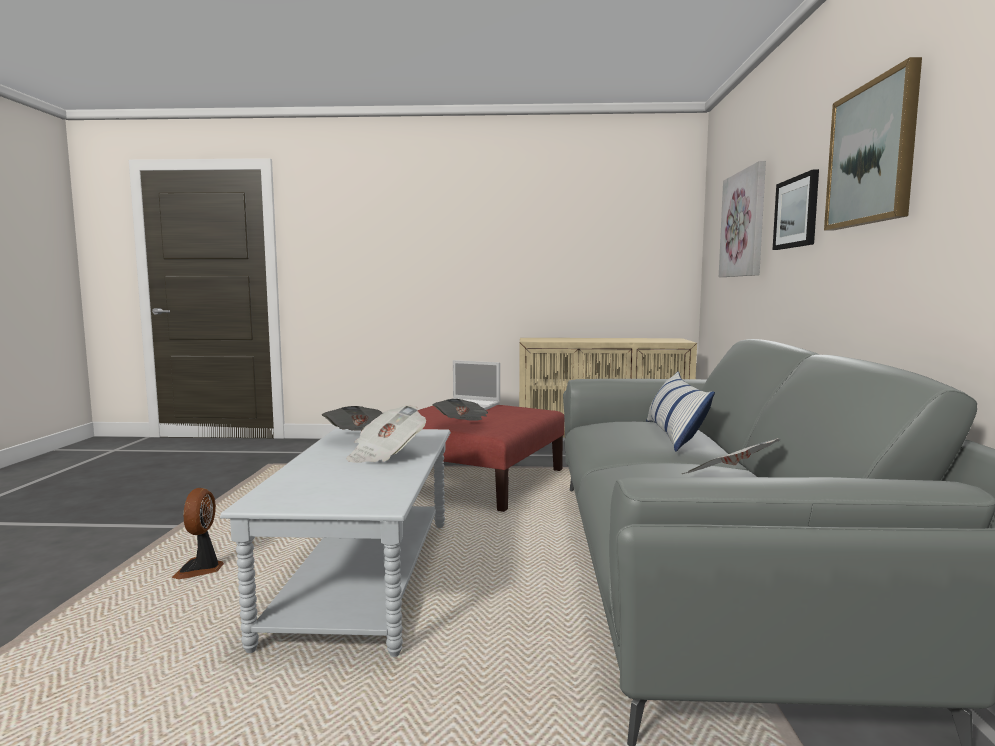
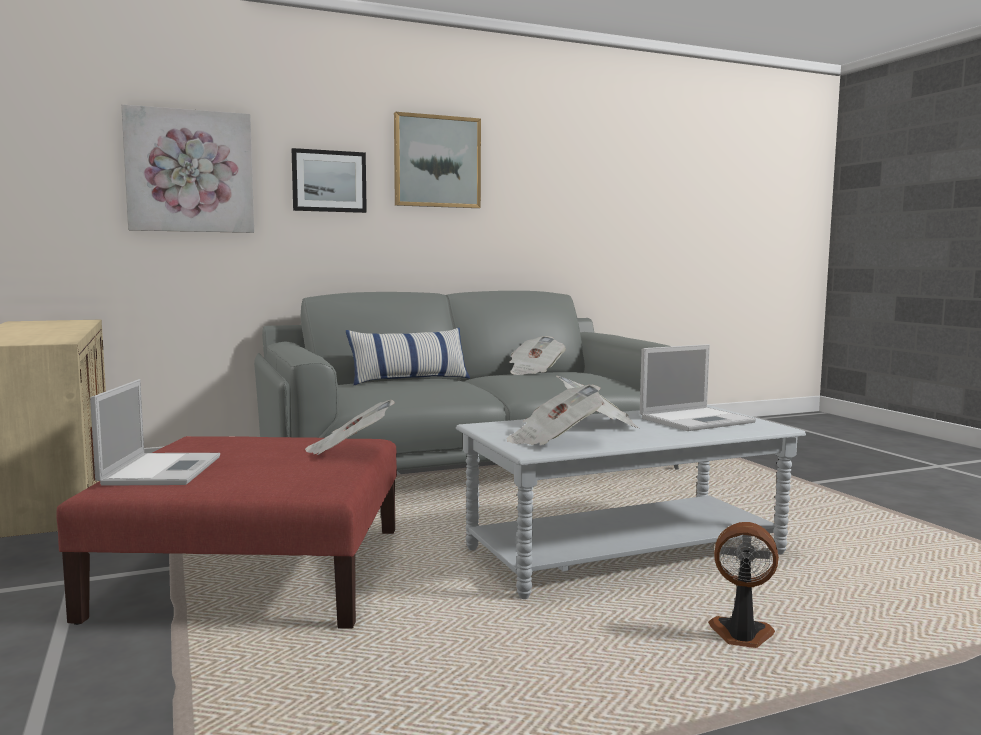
camera: 115 degrees left, 0 degrees up
fan [172,488,224,579] -> fan turned 135 degrees counterclockwise [708,522,779,648]
none -> laptop [640,344,756,431]

